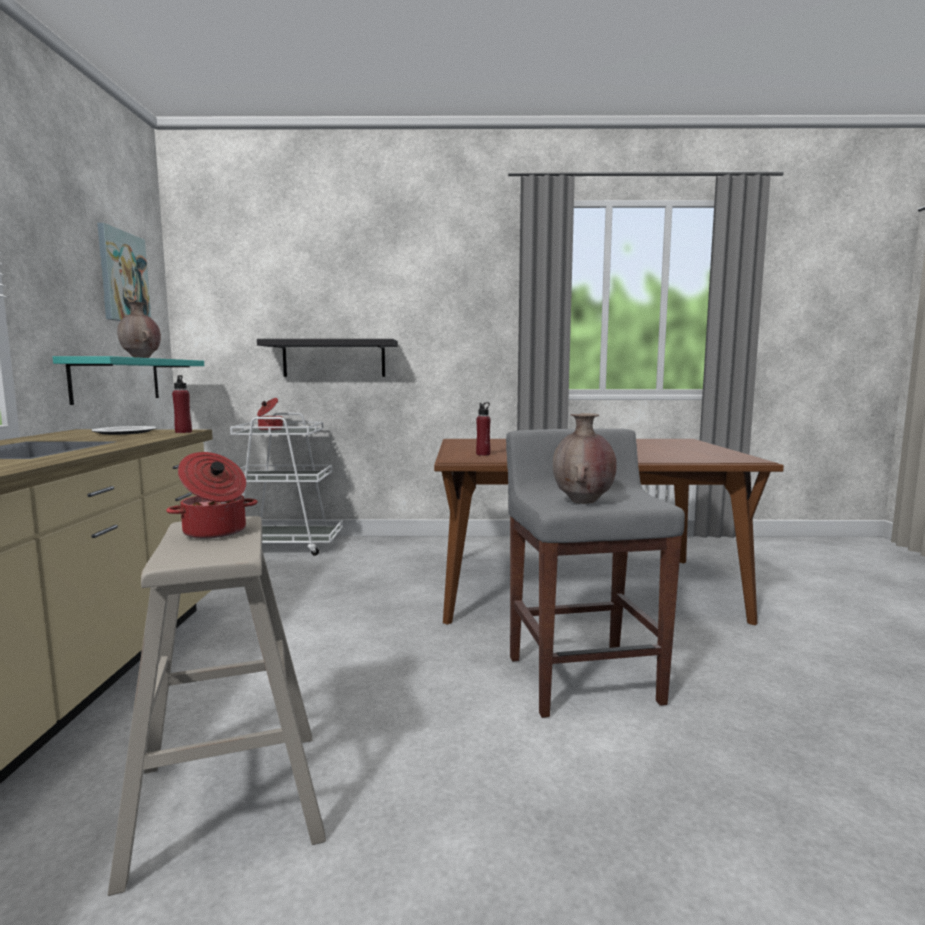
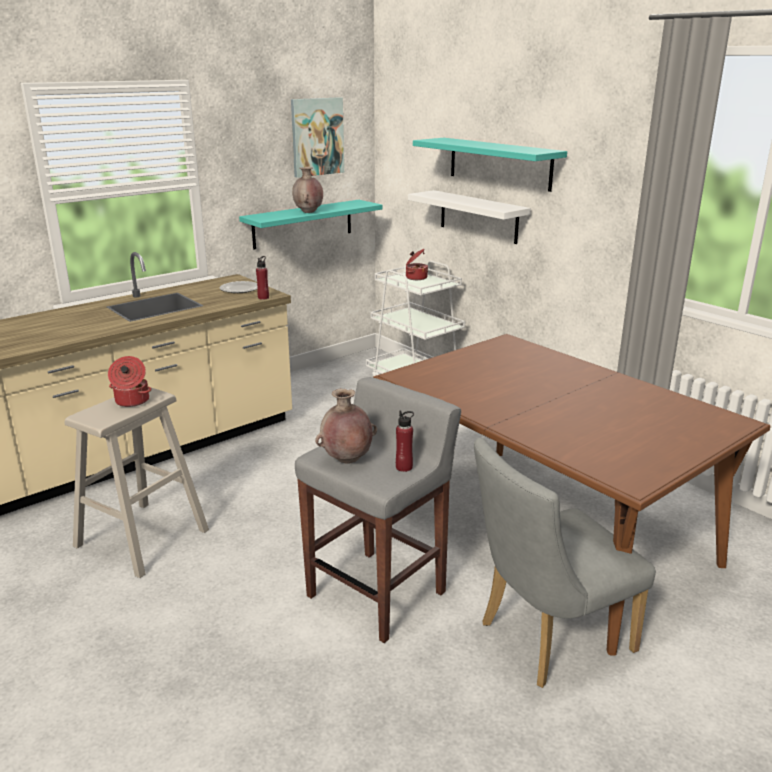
camera: 50 degrees right, 15 degrees up
black shelf [257,339,398,377] -> white shelf [408,190,531,244]
red bottle [476,402,491,456] -> red bottle moved to [396,411,414,472]
none -> turquoise shelf [413,138,567,192]
none -> grey chair [474,438,656,688]

